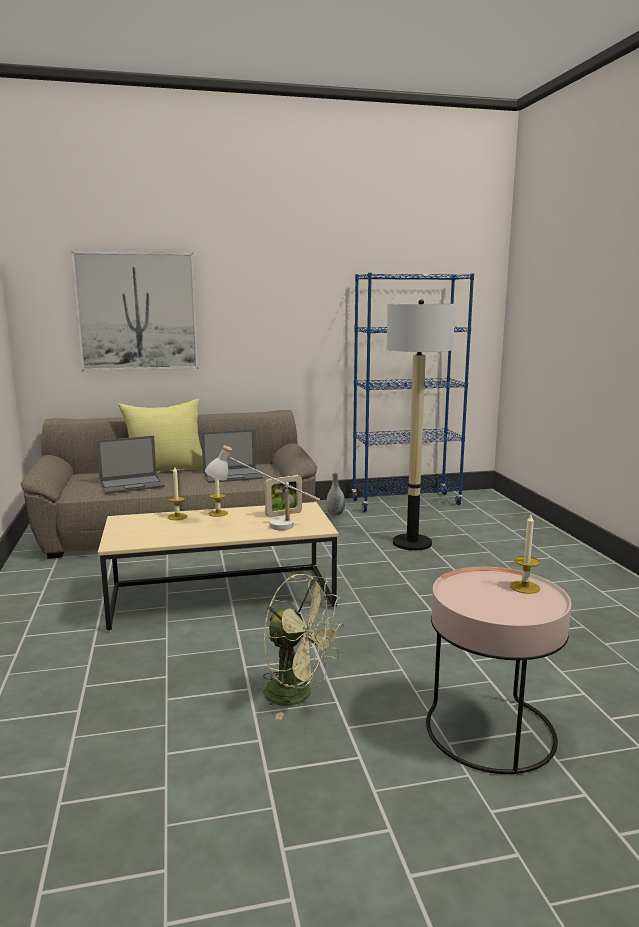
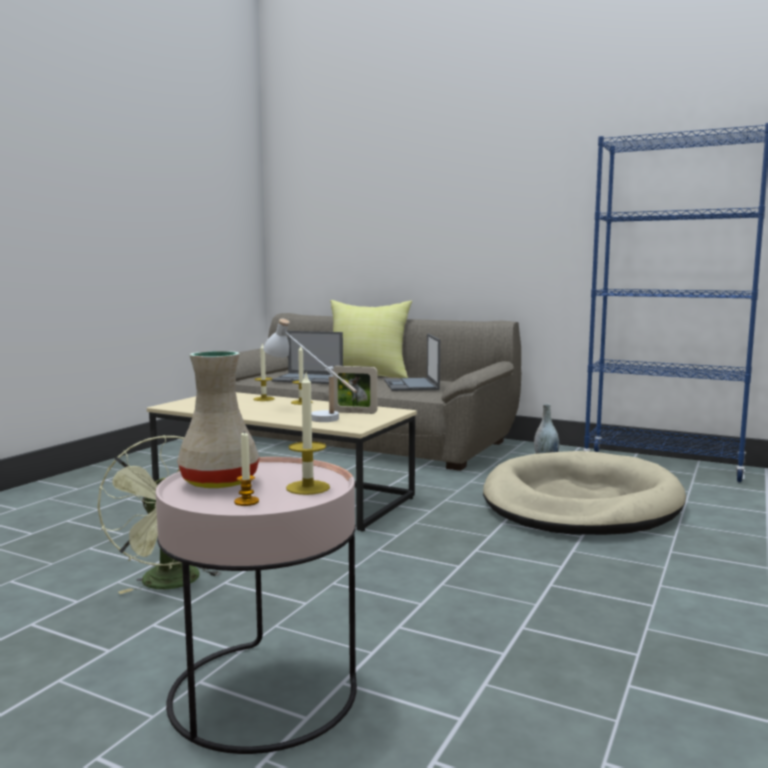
camera: 40 degrees right, 5 degrees down
picture [71,251,199,372] -> none
laptop [201,429,263,483] -> laptop turned 60 degrees clockwise [384,334,440,391]
floor lamp [387,299,455,551] -> beige dog bed [483,451,686,535]
none -> beige vase [177,351,260,488]
none -> candle [234,431,259,506]

